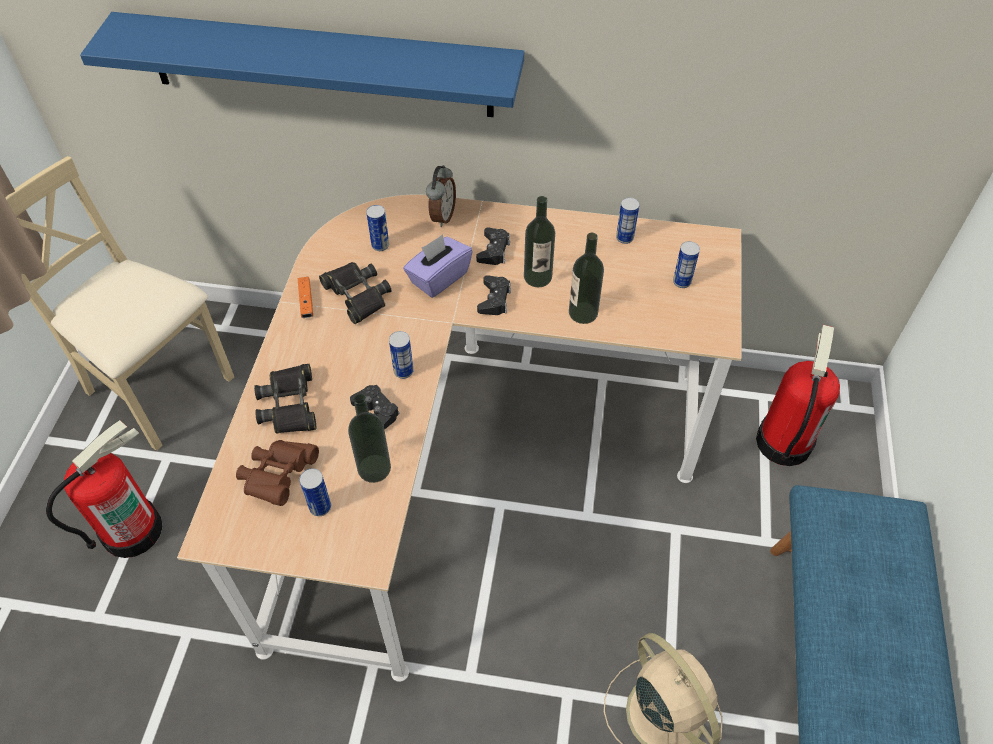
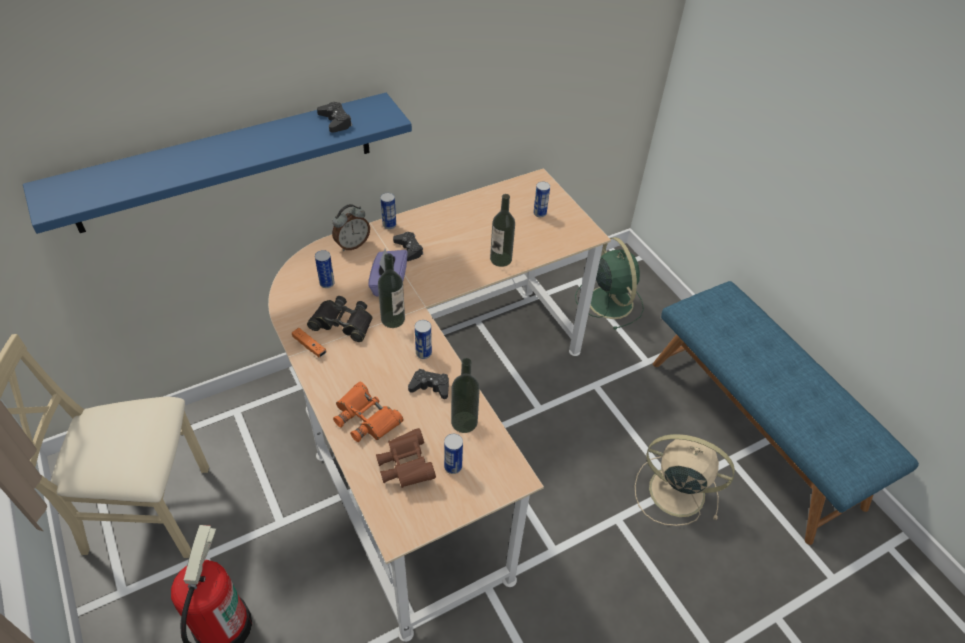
camera: 40 degrees left, 5 degrees down
black binoculars [254,364,316,434] -> orange binoculars [333,382,404,442]
alarm clock [426,165,456,227] -> alarm clock turned 75 degrees clockwise [332,204,370,251]
black game controller [477,275,511,315] -> black game controller moved to [317,102,352,133]
bottle [524,196,555,287] -> bottle moved to [378,253,405,328]
can [616,197,640,244] -> can moved to [380,193,396,229]
fire extinguisher [756,324,840,466] -> green fan [575,237,644,330]

